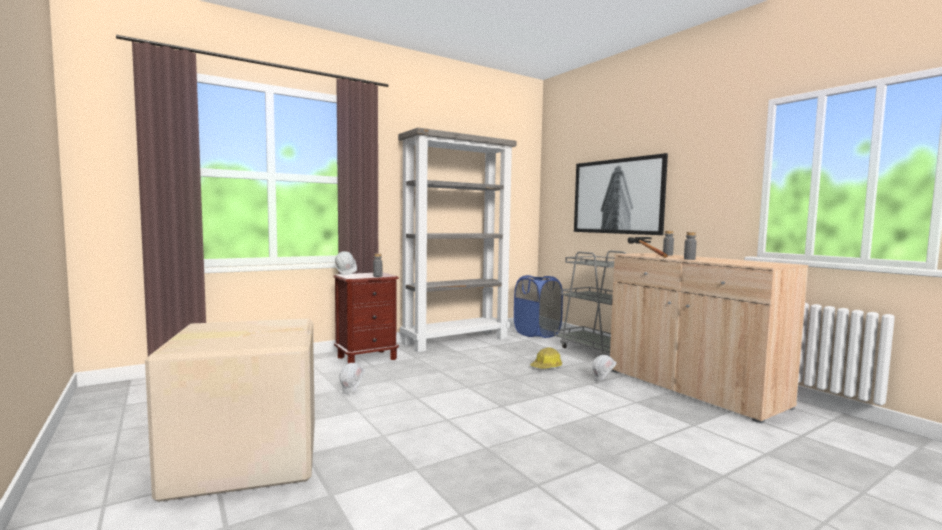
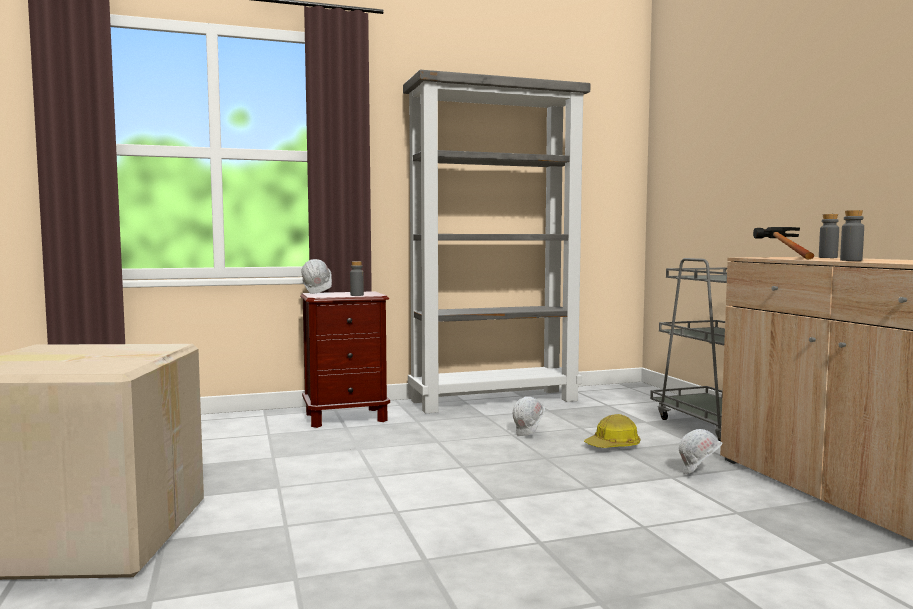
camera: 15 degrees right, 0 degrees up
white hard hat [339,363,365,394] -> white hard hat moved to [513,397,545,436]
blue laundry basket [514,275,563,338] -> none
picture [574,153,668,235] -> none

